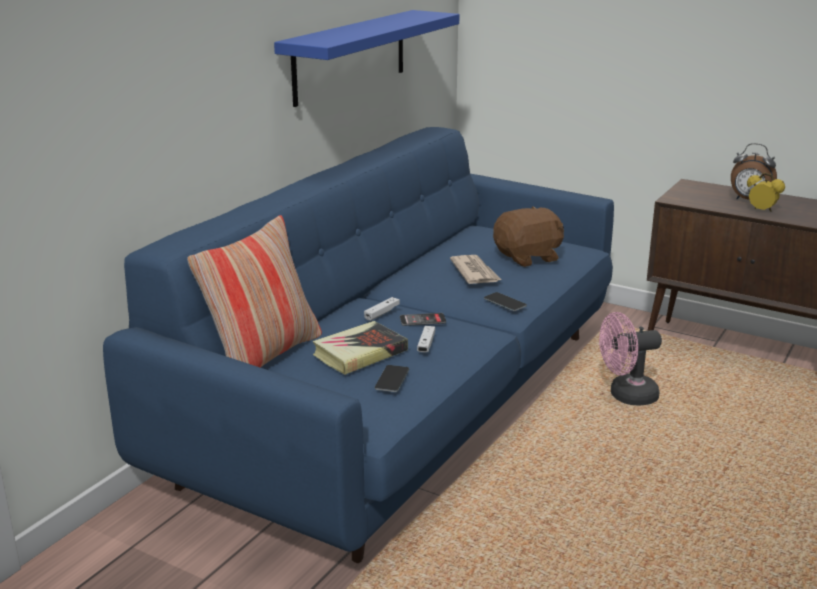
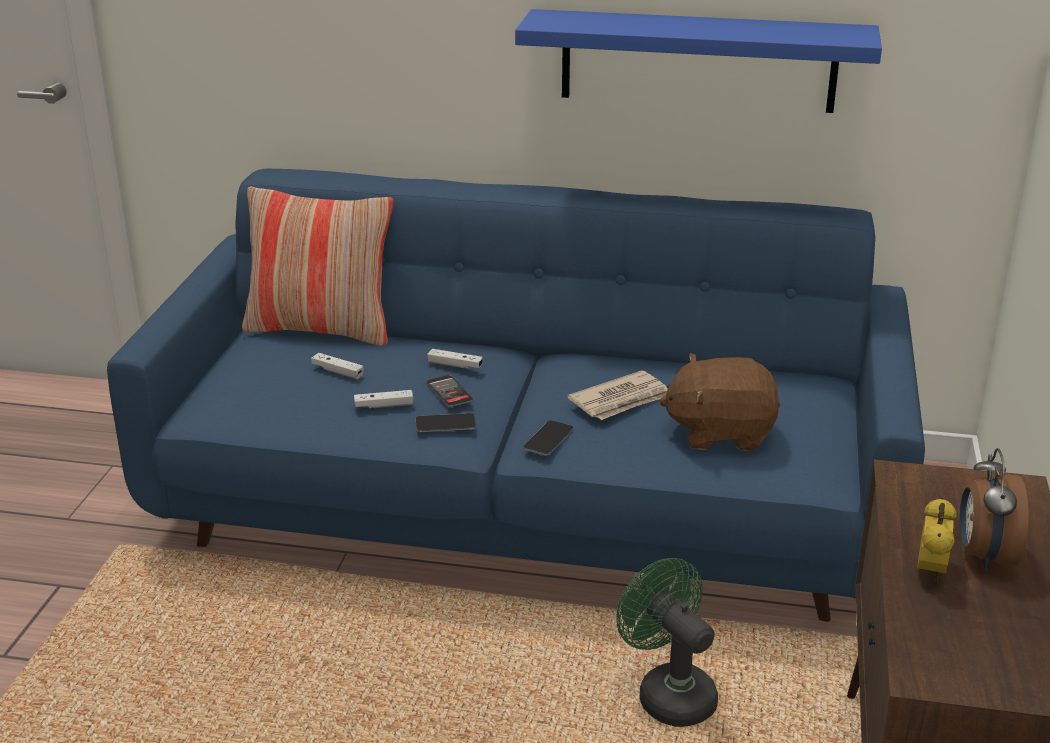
camera: 70 degrees right, 5 degrees up
book [312,321,408,375] -> white game controller [311,353,363,379]
phone [375,365,409,392] -> phone moved to [416,413,476,432]
brown plush toy [493,206,564,267] -> brown plush toy turned 135 degrees clockwise [659,353,780,451]
pink fan [599,312,662,405] -> green fan [616,558,718,727]

